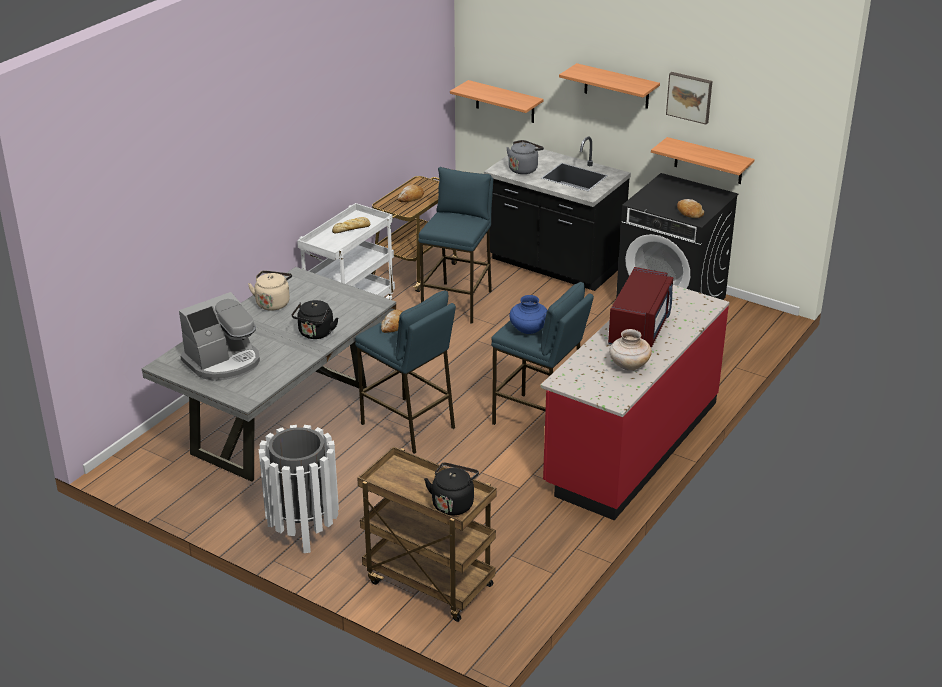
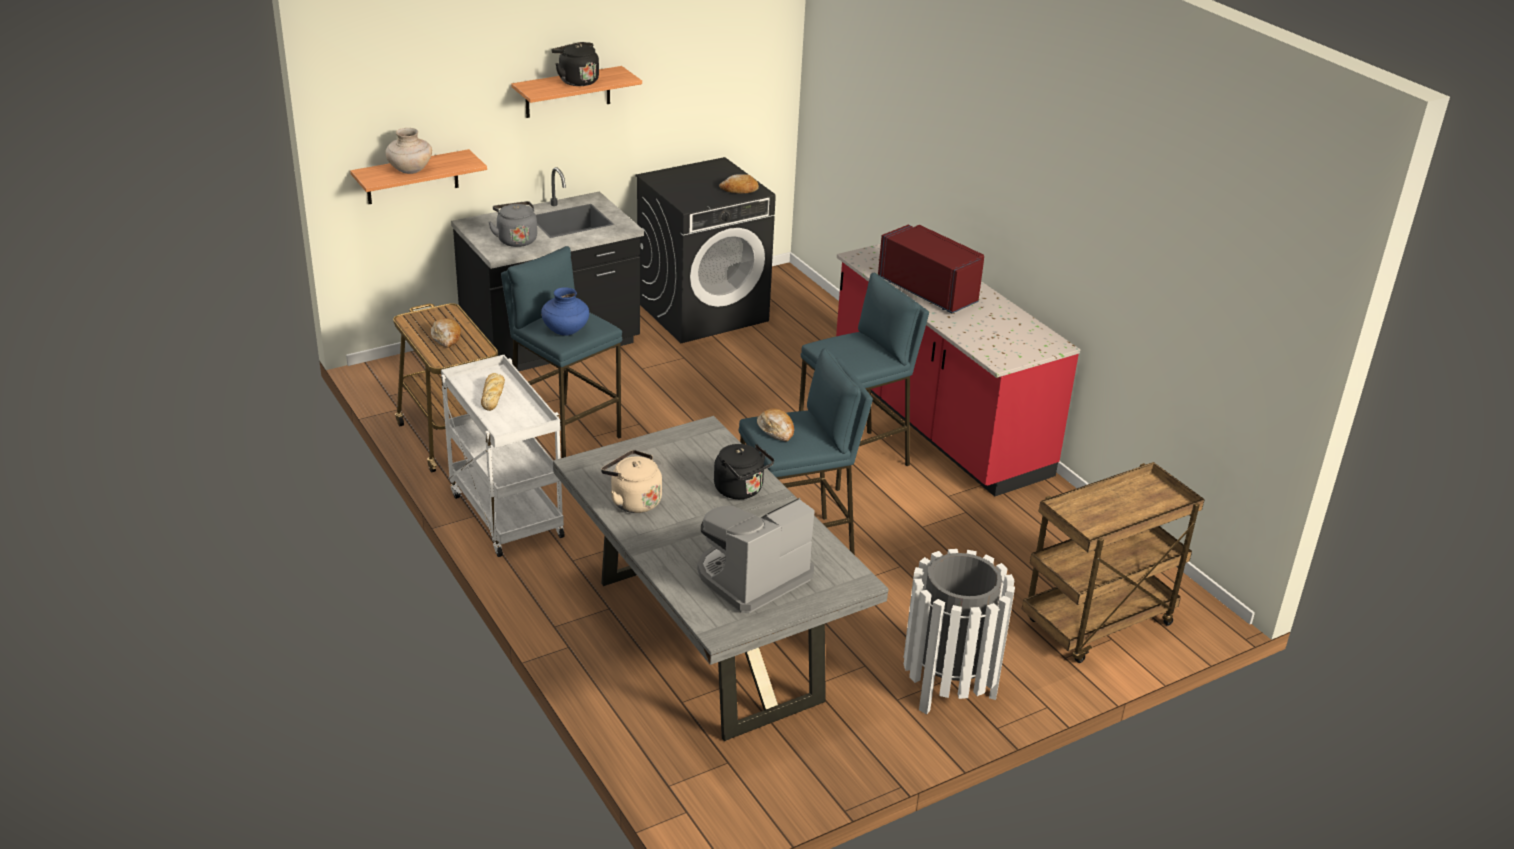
camera: 65 degrees left, 0 degrees up
coffee machine [179,292,260,381] -> coffee machine turned 120 degrees counterclockwise [697,498,815,613]
black kettle [424,463,479,516] -> black kettle moved to [551,42,599,86]
blue vase [509,295,547,334] -> blue vase moved to [541,287,589,336]
beige vase [609,329,652,371] -> beige vase moved to [386,128,432,174]
shelf [651,137,755,184] -> none
picture [666,72,712,124] -> none

